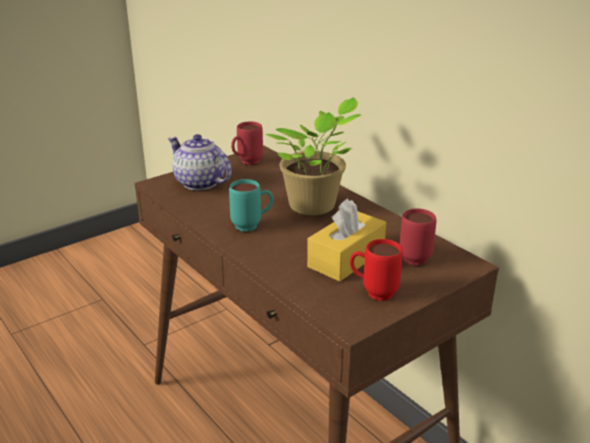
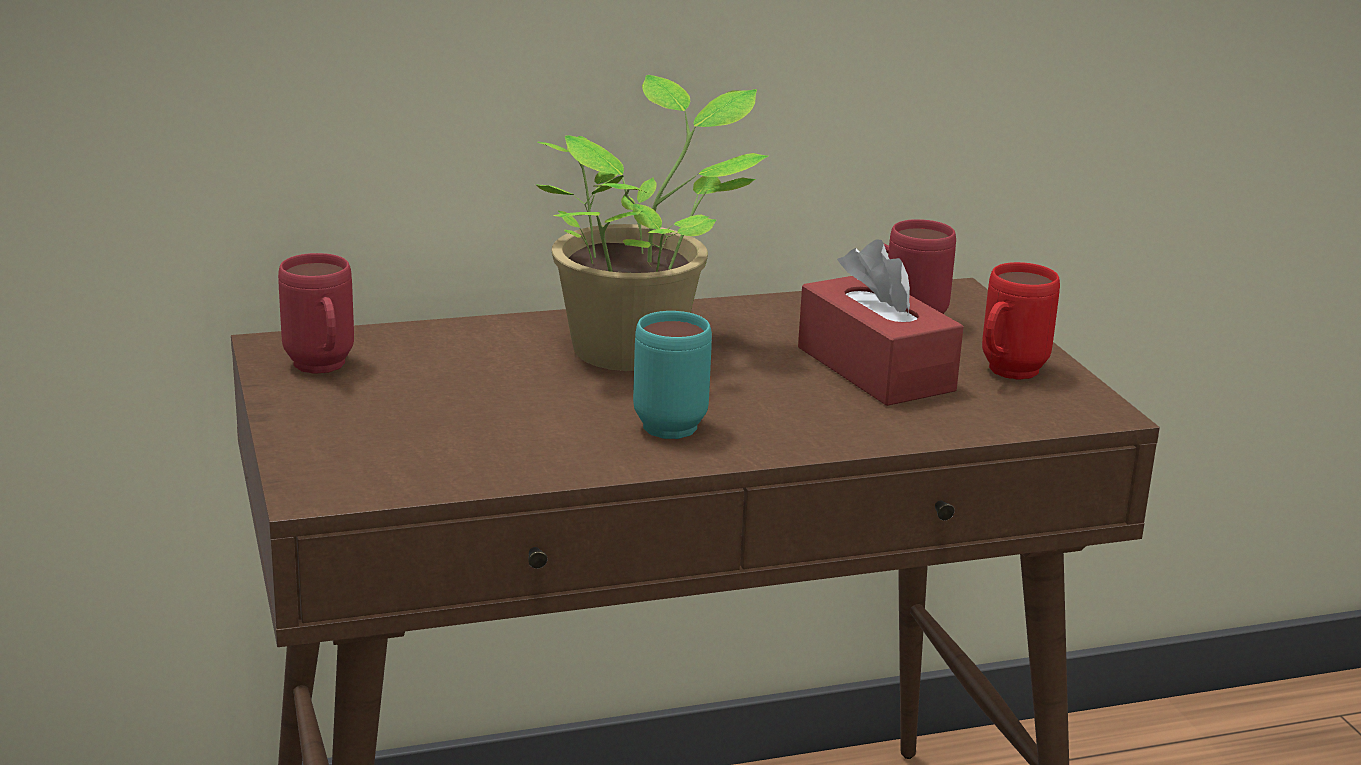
camera: 70 degrees left, 5 degrees down
teapot [168,134,231,190] -> none
yellow tissue box [307,198,386,281] -> red tissue box [798,239,964,406]

